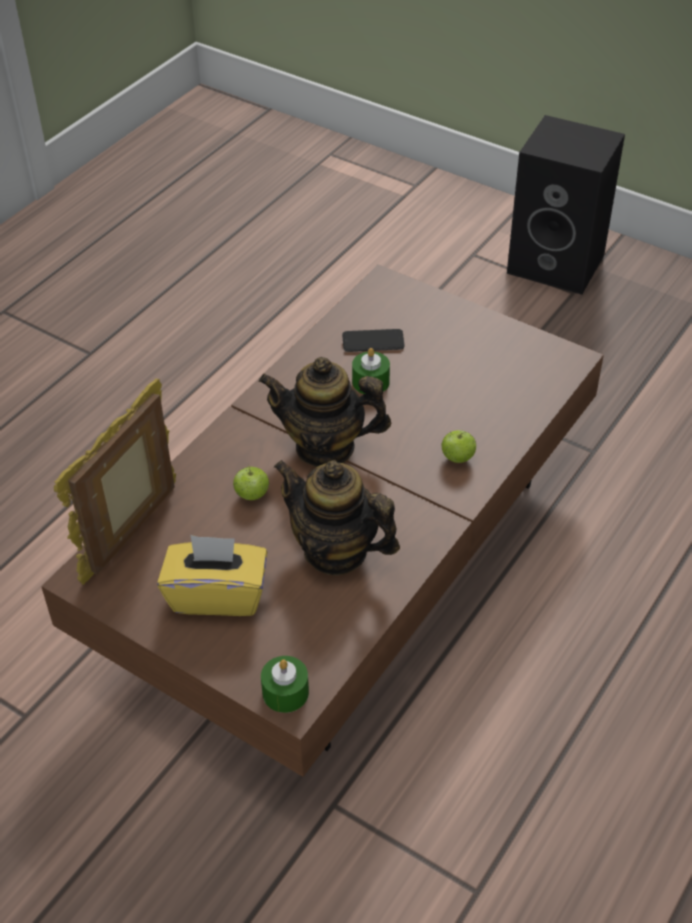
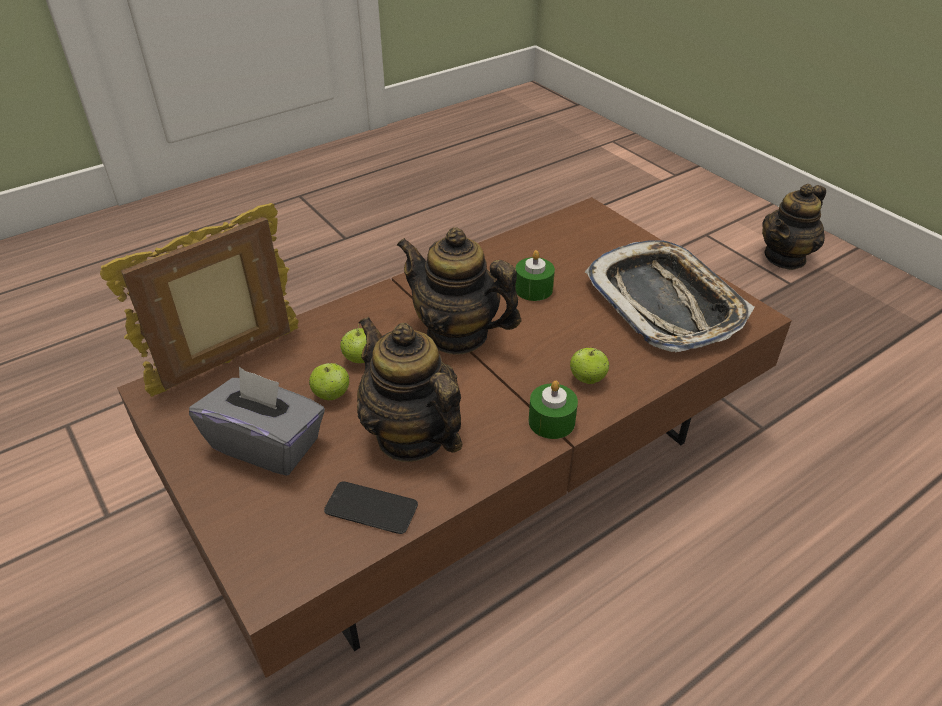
camera: 20 degrees right, 5 degrees down
yellow tissue box [158,535,267,616] -> grey tissue box [189,367,325,476]
green candle [261,656,309,713] -> green candle moved to [529,381,578,439]
phone [342,329,405,352] -> phone moved to [324,481,418,534]
black speaker [507,115,625,295] -> teapot [762,184,826,270]
none -> apple [309,363,349,400]
none -> tray [585,240,754,352]

